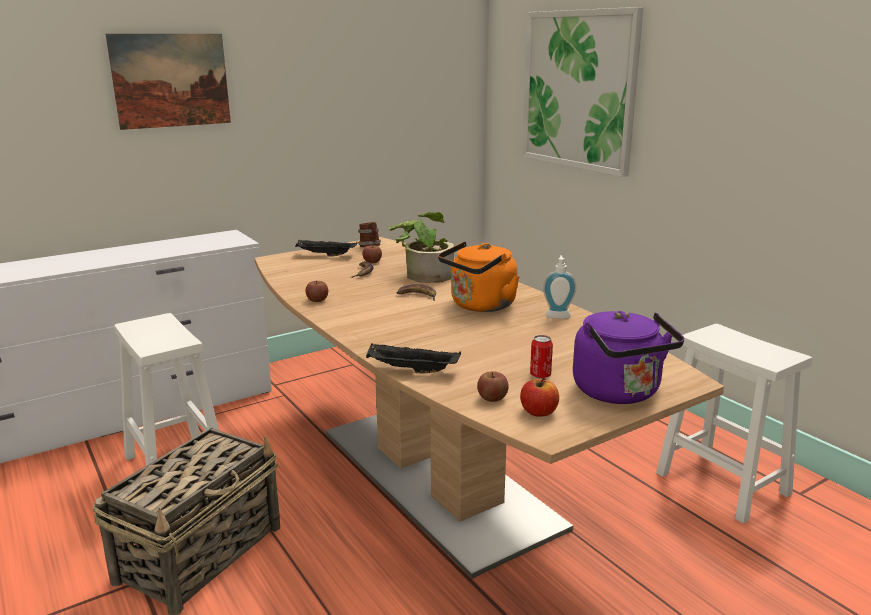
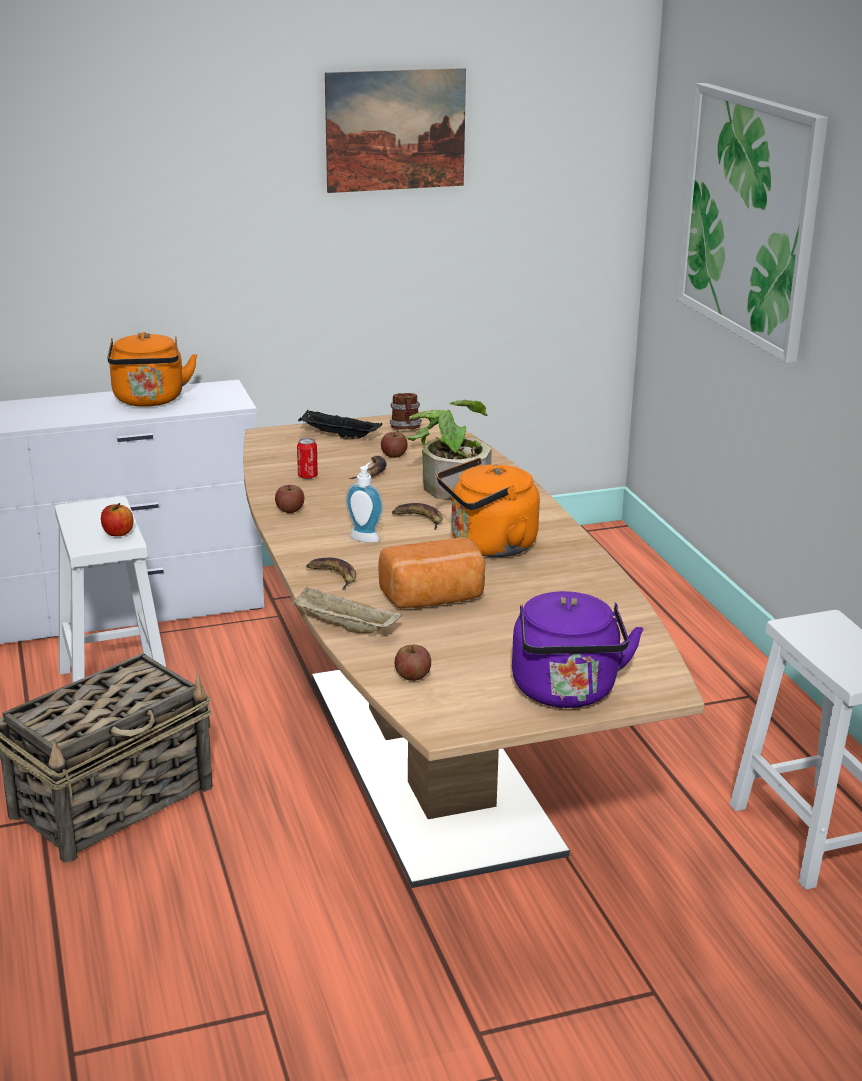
camera: 15 degrees right, 5 degrees up
picture [105,34,231,130] -> picture moved to [325,68,466,193]
black tray [366,344,461,374] -> beige tray [291,587,402,633]
apple [520,378,559,417] -> apple moved to [101,503,133,536]
can [530,335,553,378] -> can moved to [297,438,318,479]
soap dispenser [543,255,576,319] -> soap dispenser moved to [346,462,383,543]
none -> orange kettle [108,332,197,407]
none -> banana [306,558,356,590]
none -> bread [378,537,485,609]

